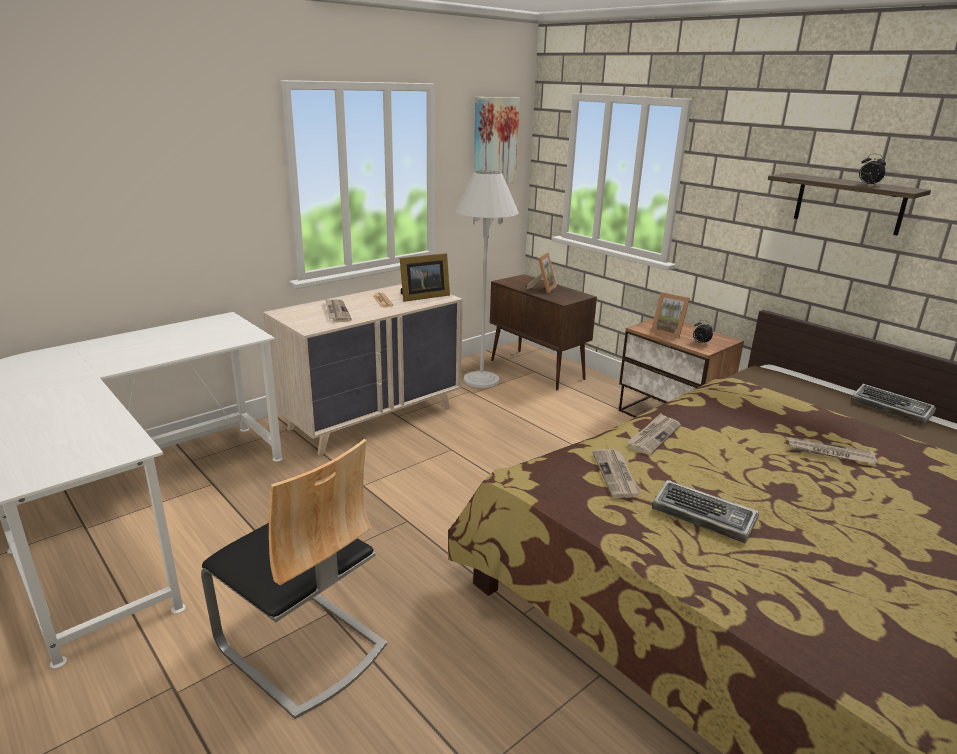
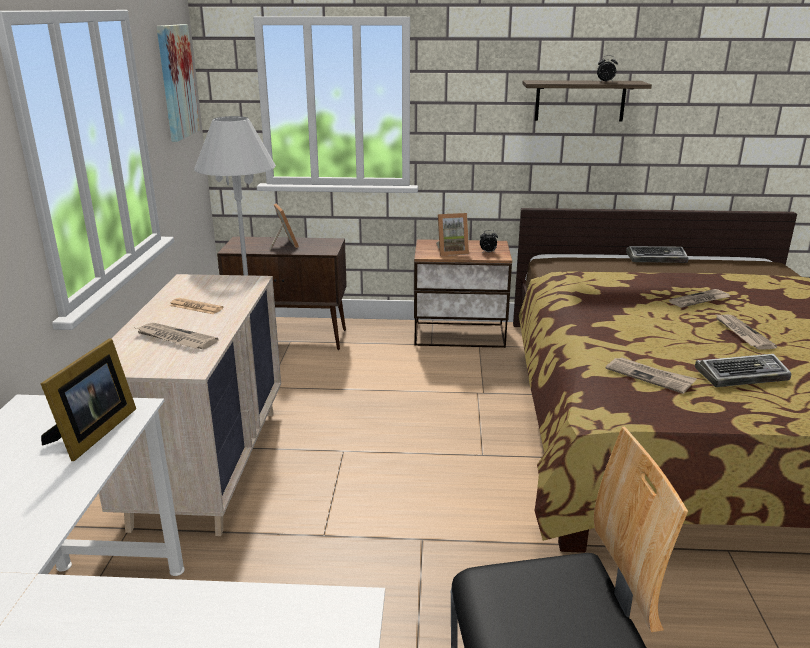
camera: 45 degrees left, 0 degrees up
picture frame [400,253,450,302] -> picture frame moved to [40,338,136,461]
newspaper [627,413,681,455] -> newspaper moved to [716,314,777,350]

